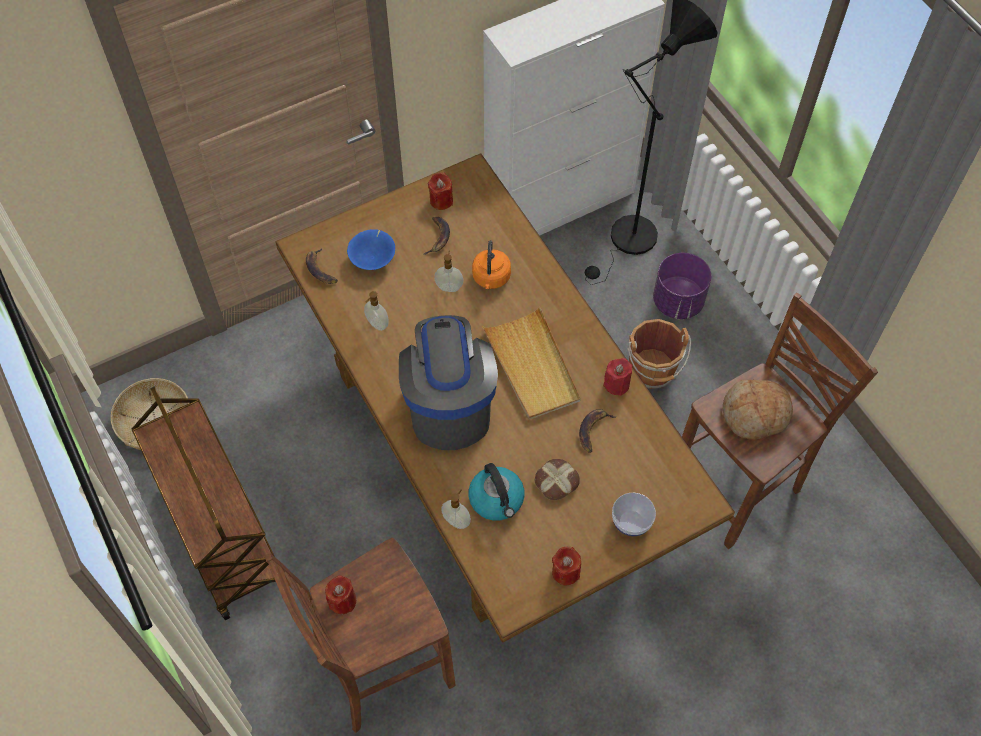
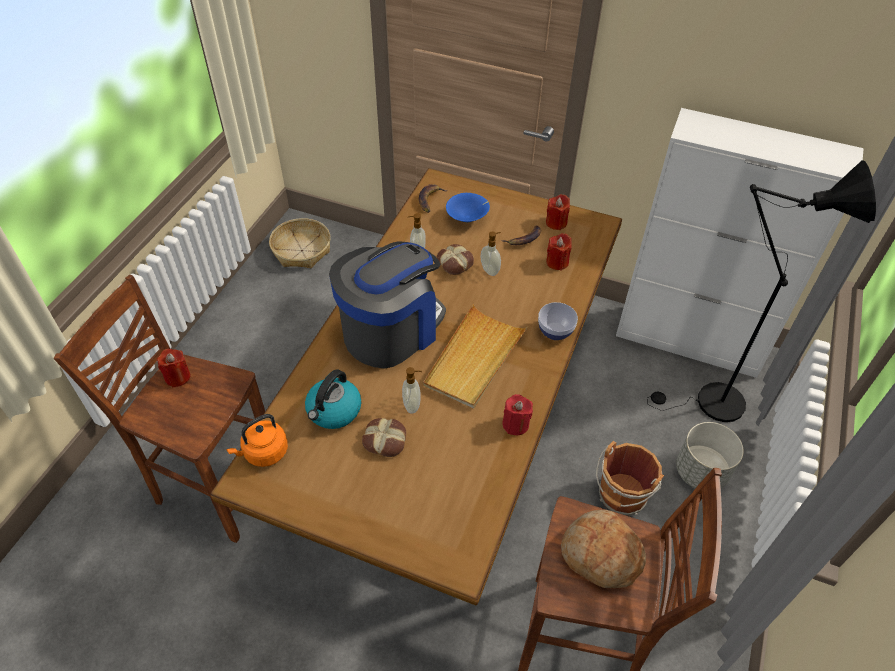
camera: 50 degrees right, 10 degrees down
brown cart [132,387,276,620] -> none
soap dispenser [441,490,471,529] -> soap dispenser moved to [402,367,422,413]
orange kettle [472,240,511,289] -> orange kettle moved to [227,414,288,467]
red candle [552,547,581,585] -> red candle moved to [546,233,572,271]
banana [579,409,616,453] -> none
bowl [612,493,656,536] -> bowl moved to [538,302,578,340]
purple planter [653,253,711,319] -> grey planter [676,422,744,489]
none -> bread [437,244,474,275]

